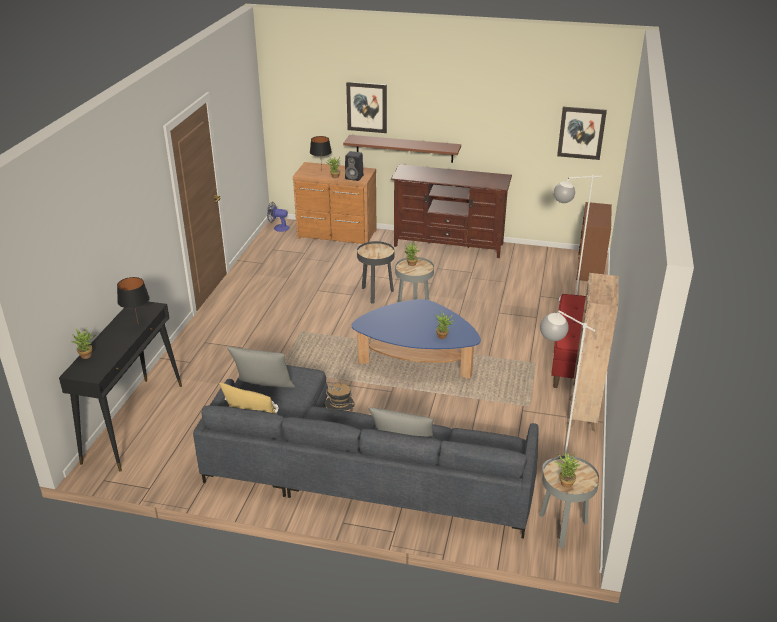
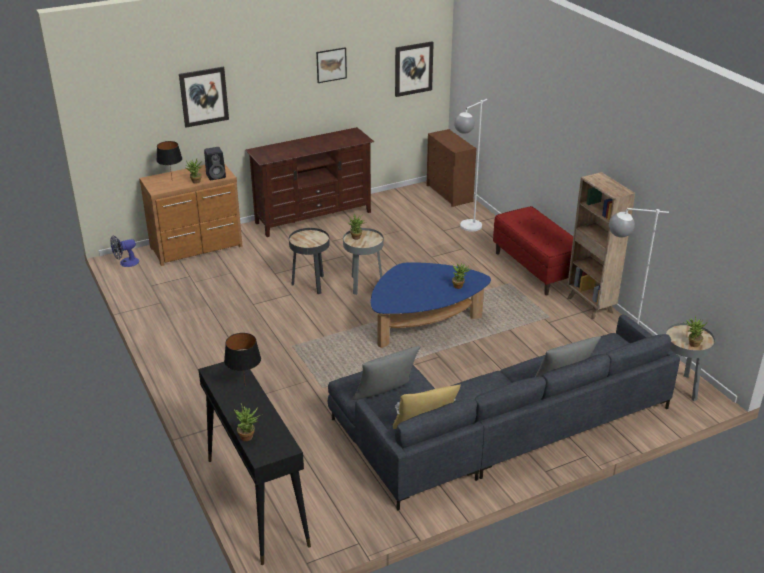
camera: 40 degrees left, 0 degrees up
hat [325,380,355,411] -> none
brown shelf [343,135,461,163] -> none
none -> picture [316,47,347,83]

